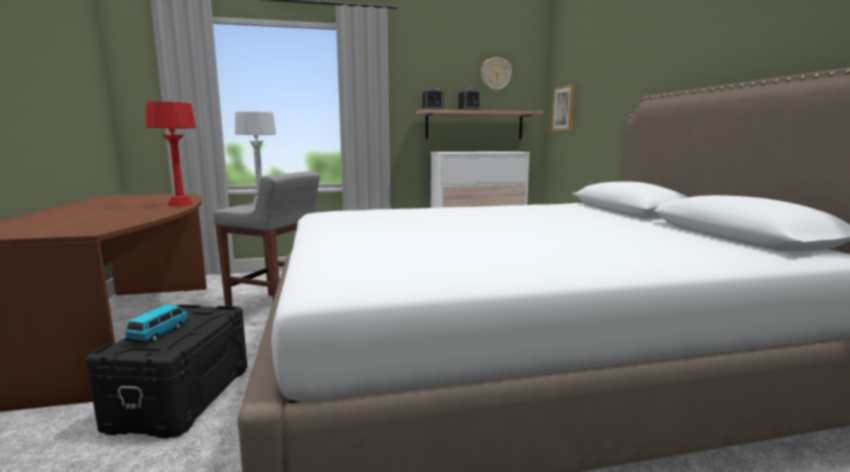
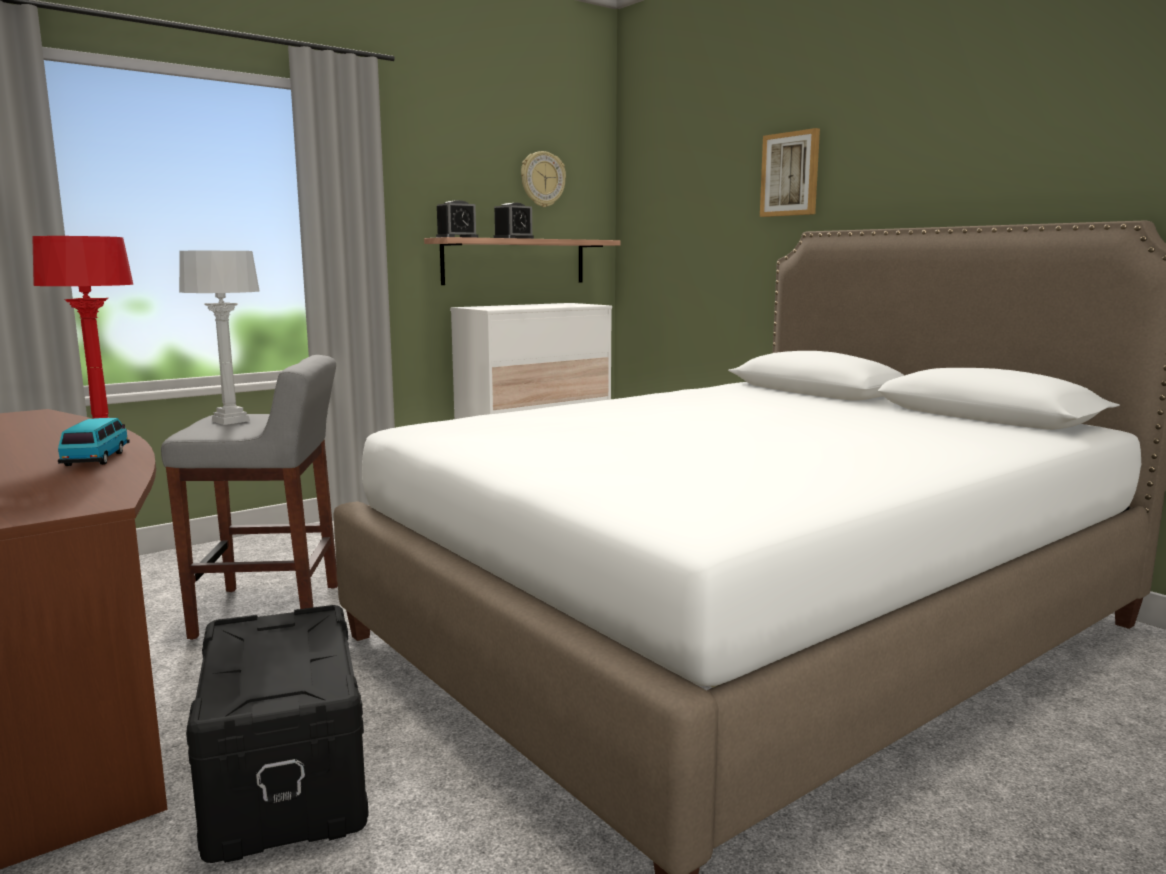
camera: 25 degrees left, 0 degrees up
toy car [125,305,189,343] -> toy car moved to [58,418,129,466]
picture [552,84,575,131] -> picture moved to [760,128,820,217]

